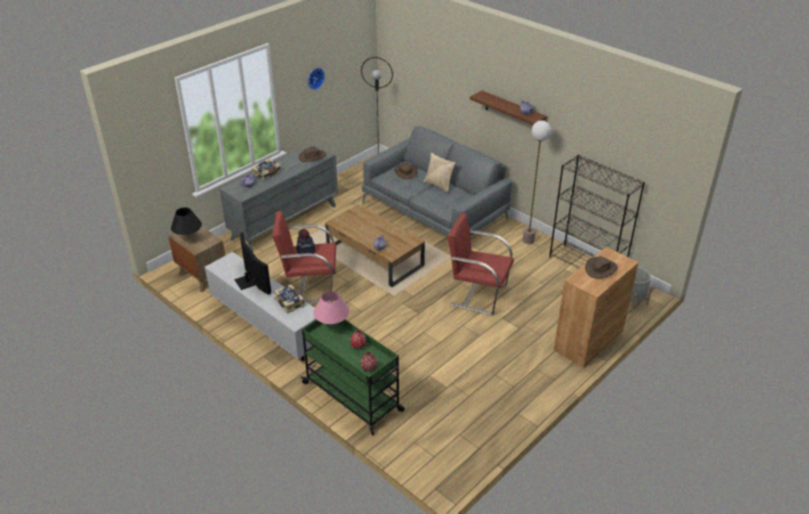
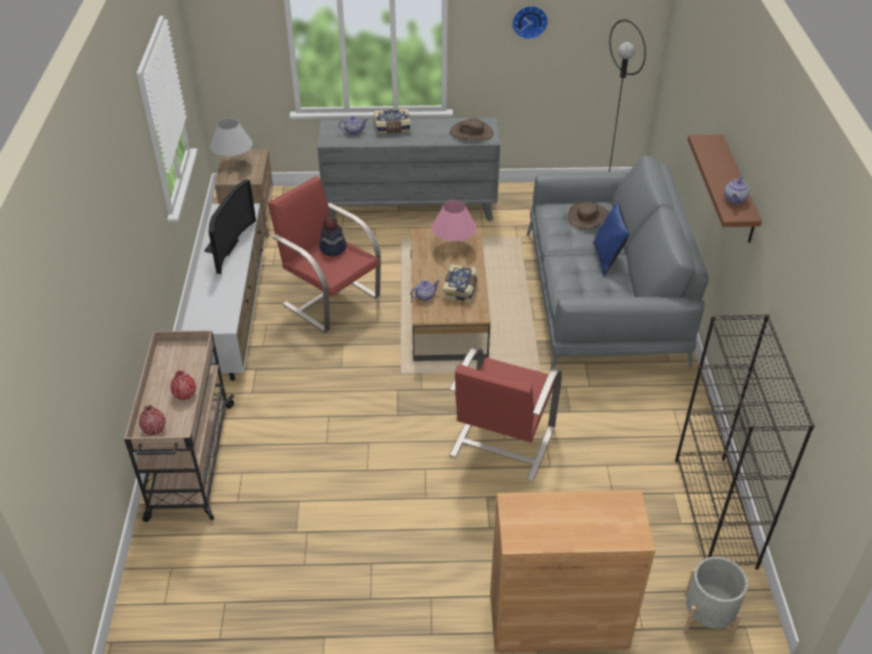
camera: 45 degrees right, 5 degrees up
black table lamp [171,207,202,238] -> white table lamp [210,118,252,164]
book [274,284,305,313] -> book moved to [442,264,478,303]
green cart [301,320,404,436] -> beige cart [124,330,234,522]
pink table lamp [314,291,349,327] -> pink table lamp moved to [432,200,476,247]
beige pillow [423,152,456,193] -> blue pillow [593,202,630,276]
red armchair [447,213,514,315] -> red armchair turned 135 degrees counterclockwise [449,347,562,481]
floor lamp [523,120,551,244] -> none
brown hat [585,256,618,279] -> none

